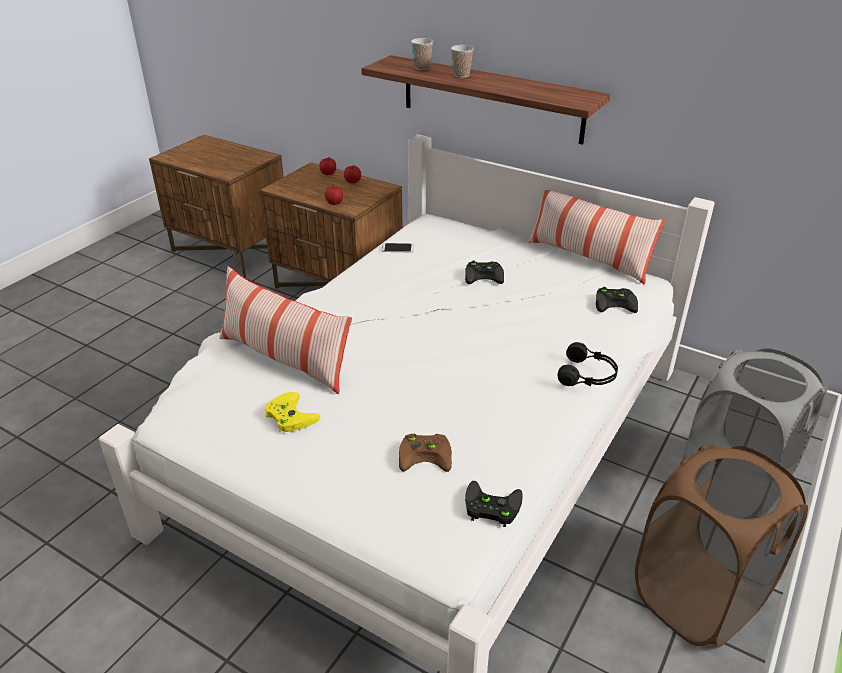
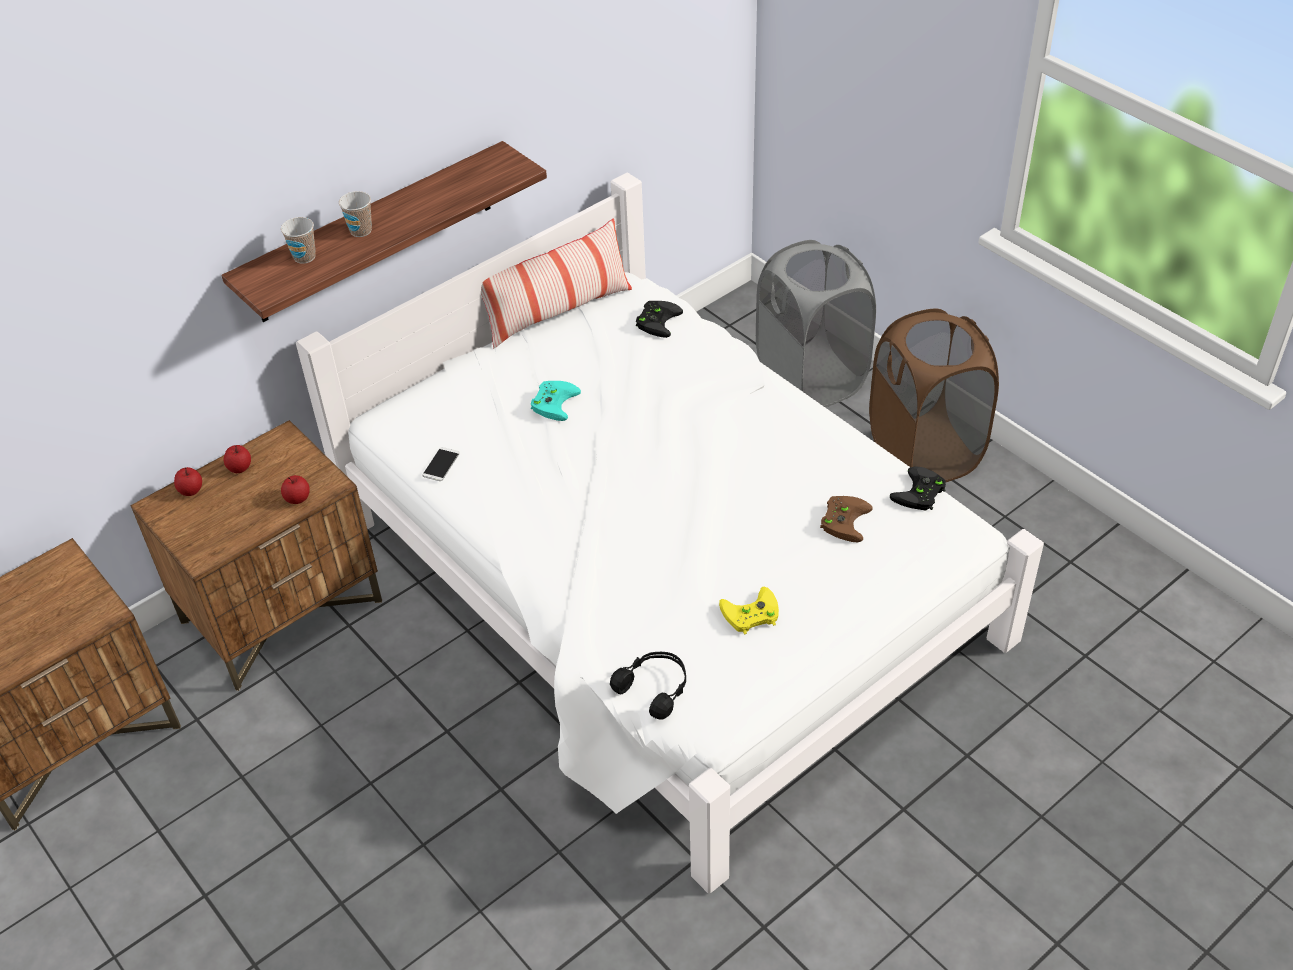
camera: 70 degrees left, 10 degrees up
pillow [219,266,352,394] -> none
black game controller [465,261,504,284] -> turquoise game controller [531,381,581,421]
black headphones [558,342,618,387] -> black headphones moved to [610,652,686,720]

